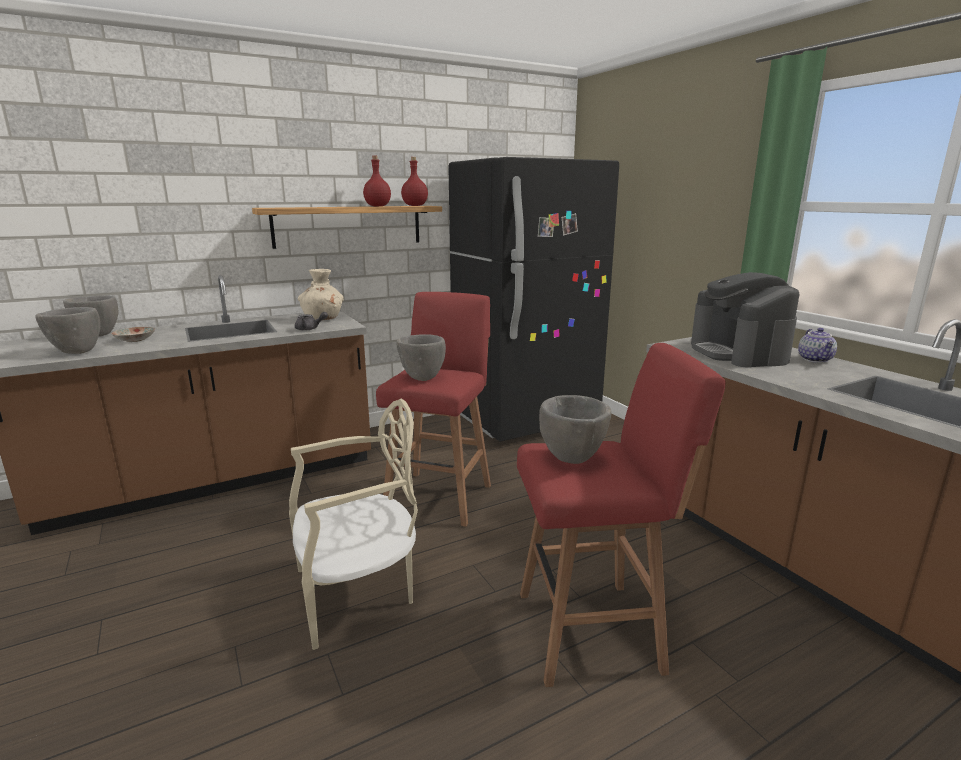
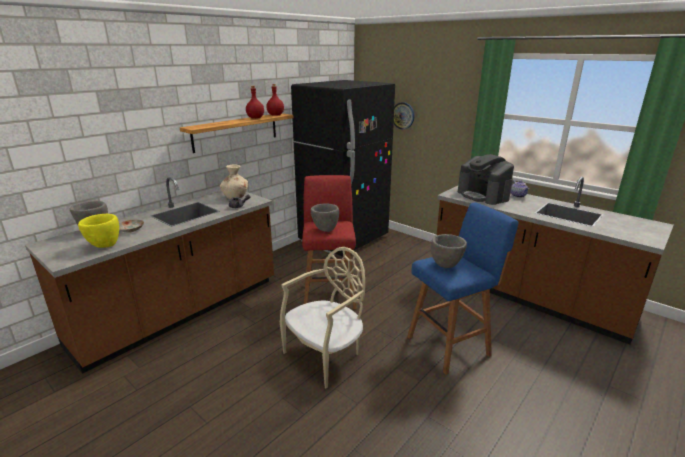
camera: 20 degrees left, 5 degrees up
grey bowl [36,307,100,354] -> yellow bowl [78,214,119,248]
red stool [517,343,726,687] -> blue stool [407,202,518,375]
none -> wall clock [394,102,414,129]

